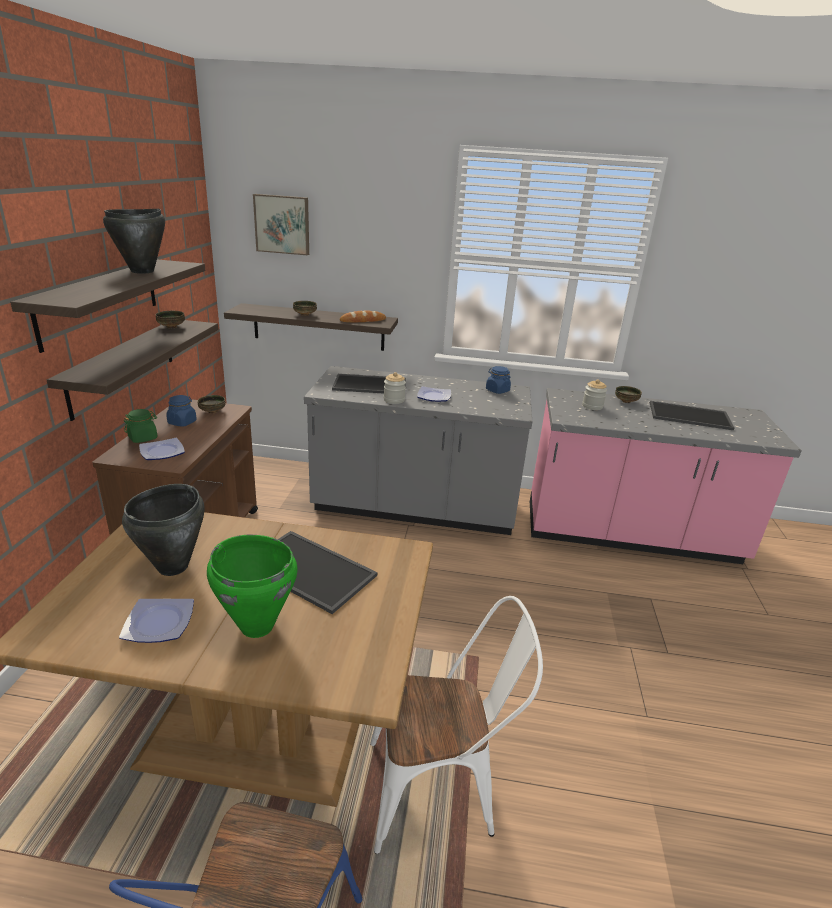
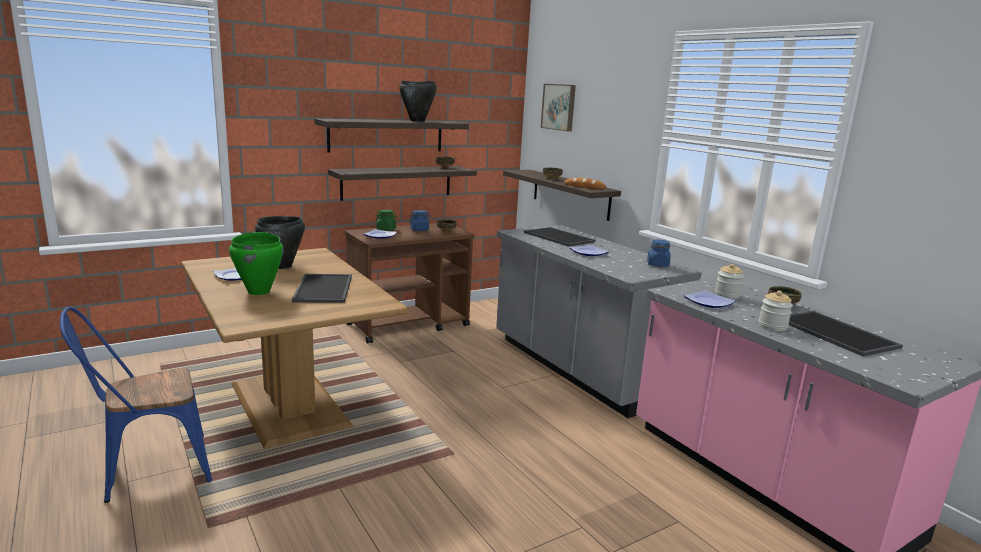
camera: 50 degrees right, 10 degrees down
white chair [370,596,543,854] -> none
jar [384,372,406,404] -> jar moved to [758,291,793,331]
none -> plate [684,290,736,308]

